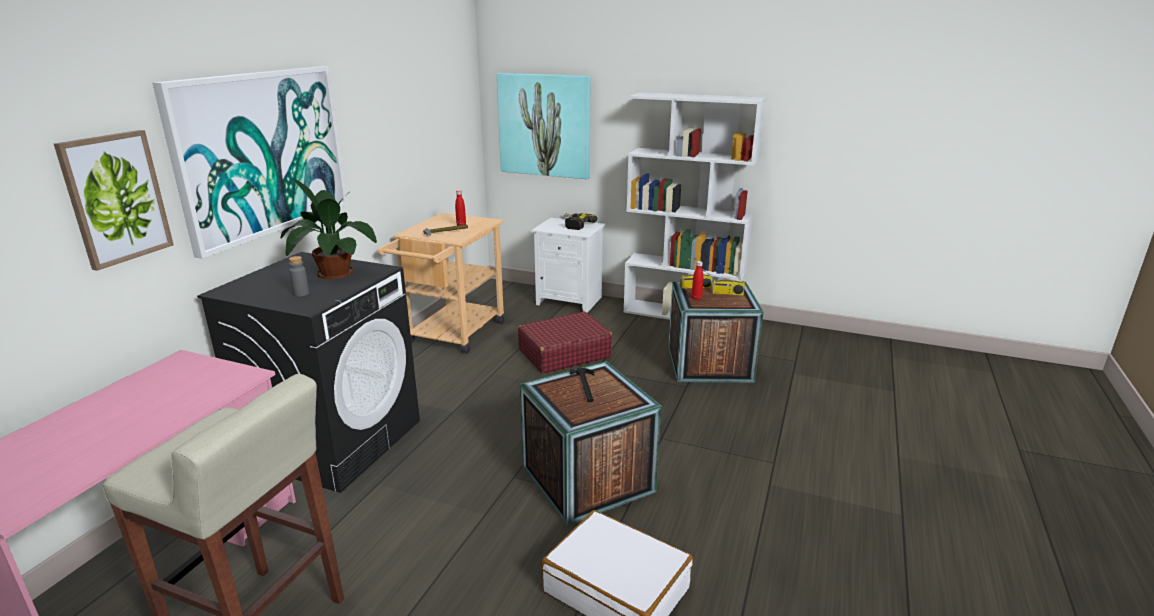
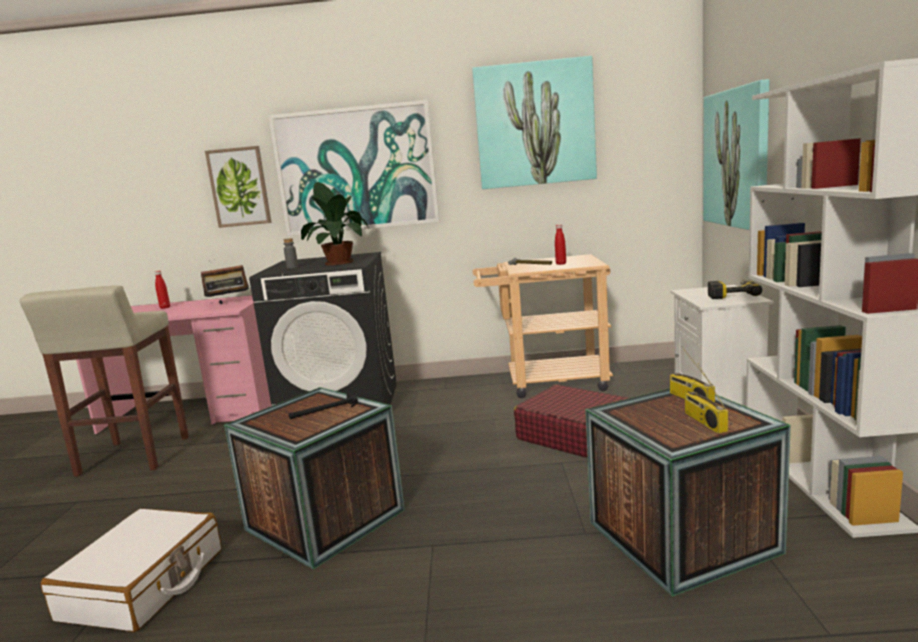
camera: 70 degrees right, 10 degrees down
red bottle [692,261,703,300] -> red bottle moved to [155,271,170,309]
none -> radio [201,265,251,304]
none -> picture [472,56,597,189]

